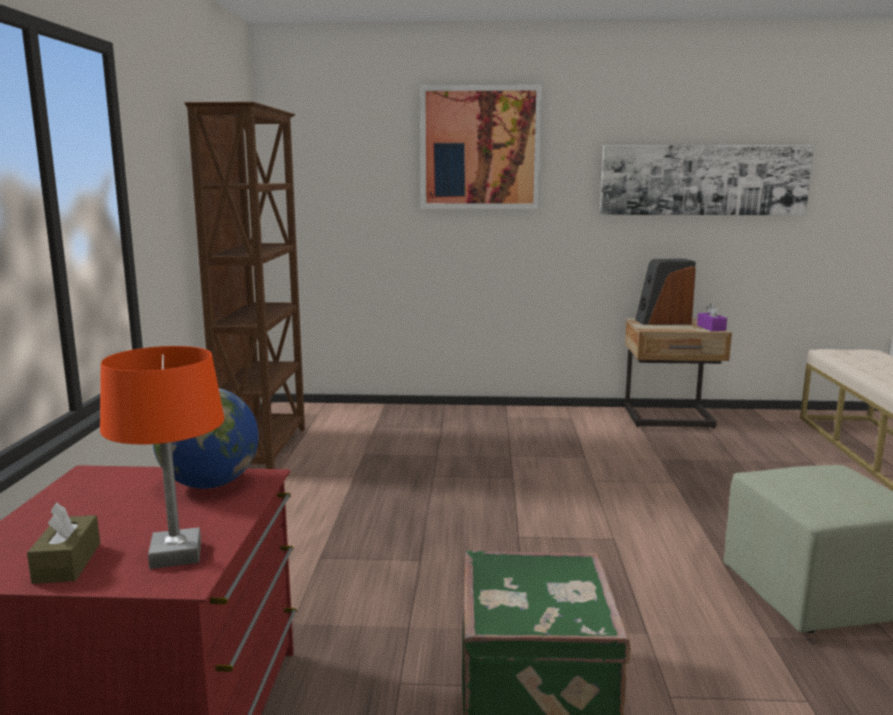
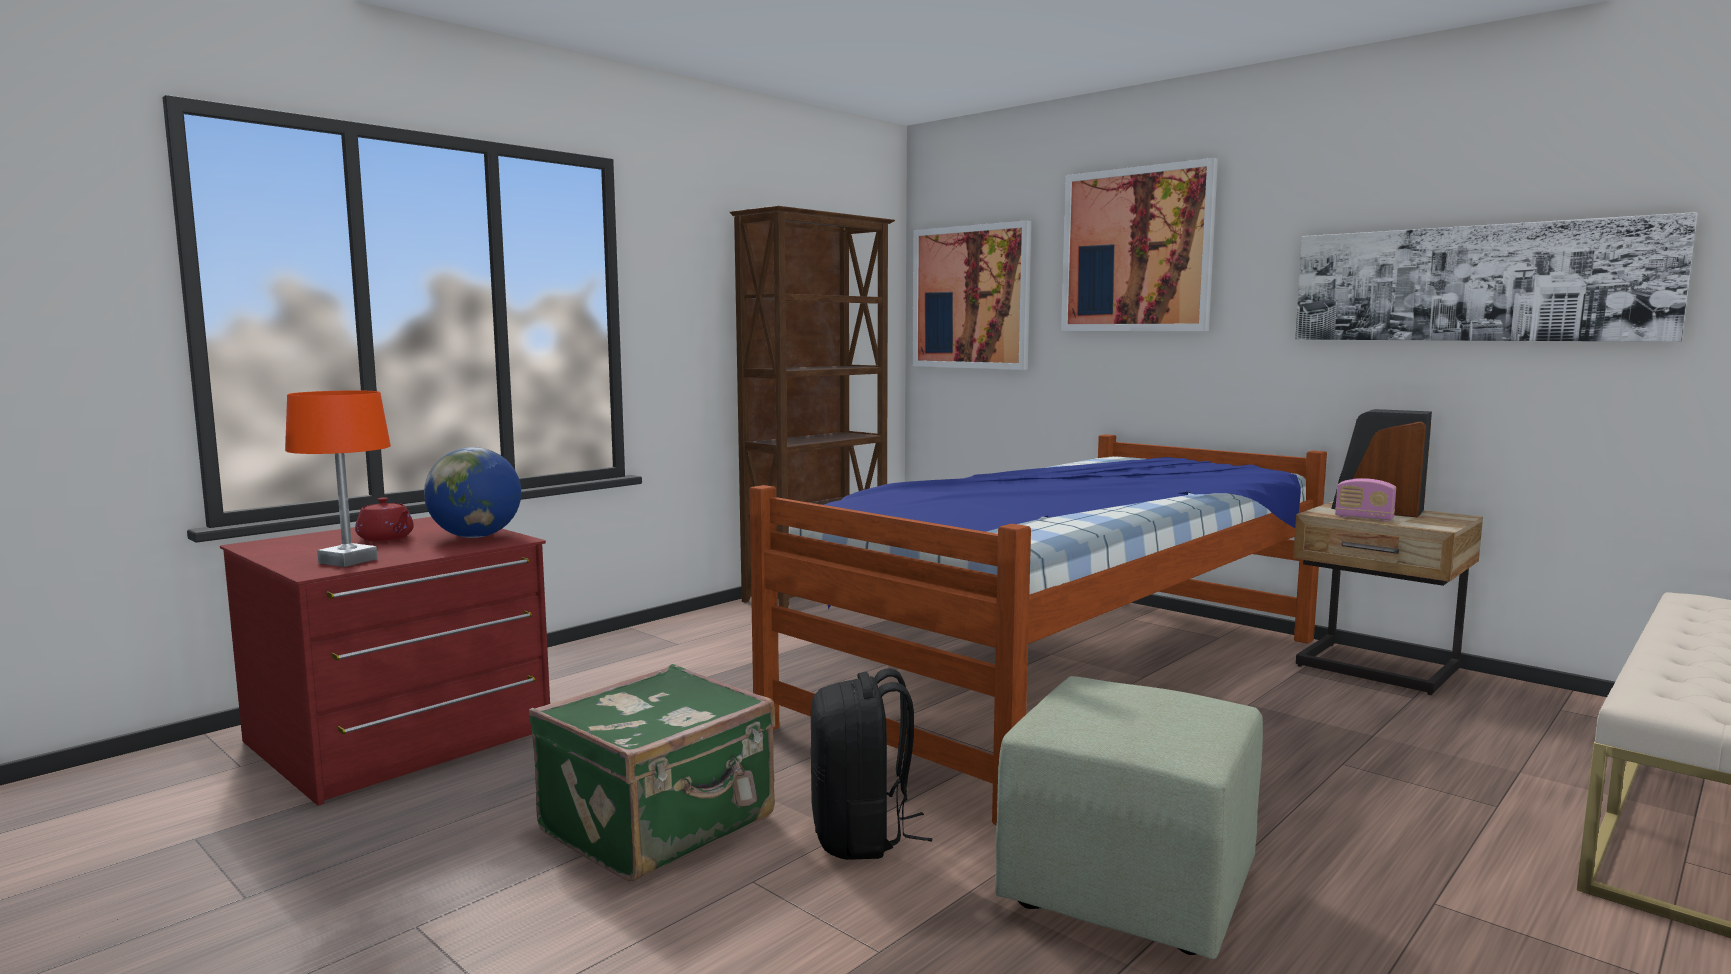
camera: 40 degrees right, 5 degrees down
brown tissue box [27,502,100,584] -> none
purple tissue box [697,303,727,331] -> none
none -> red teapot [355,497,414,542]
none -> bed [749,434,1327,825]
none -> black backpack [811,668,933,860]
none -> picture [912,220,1031,370]
none -> radio [1335,478,1396,521]

